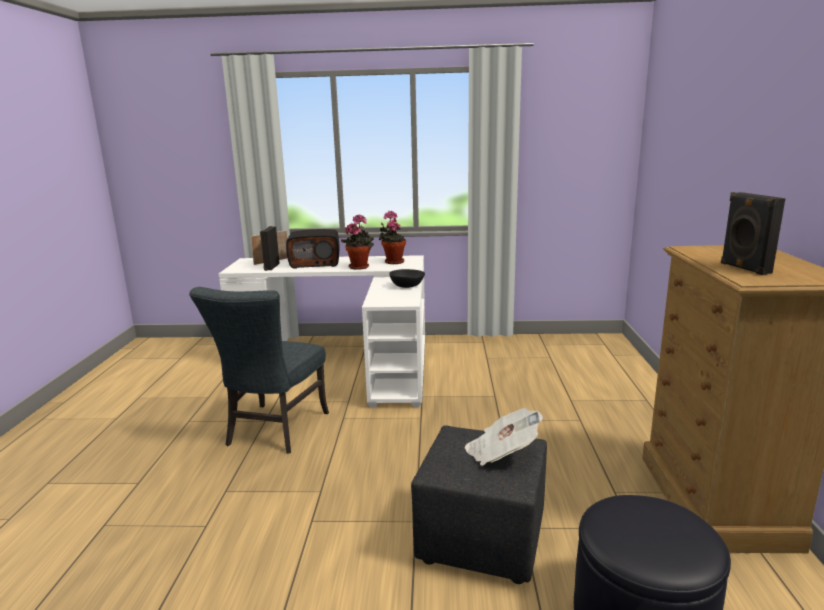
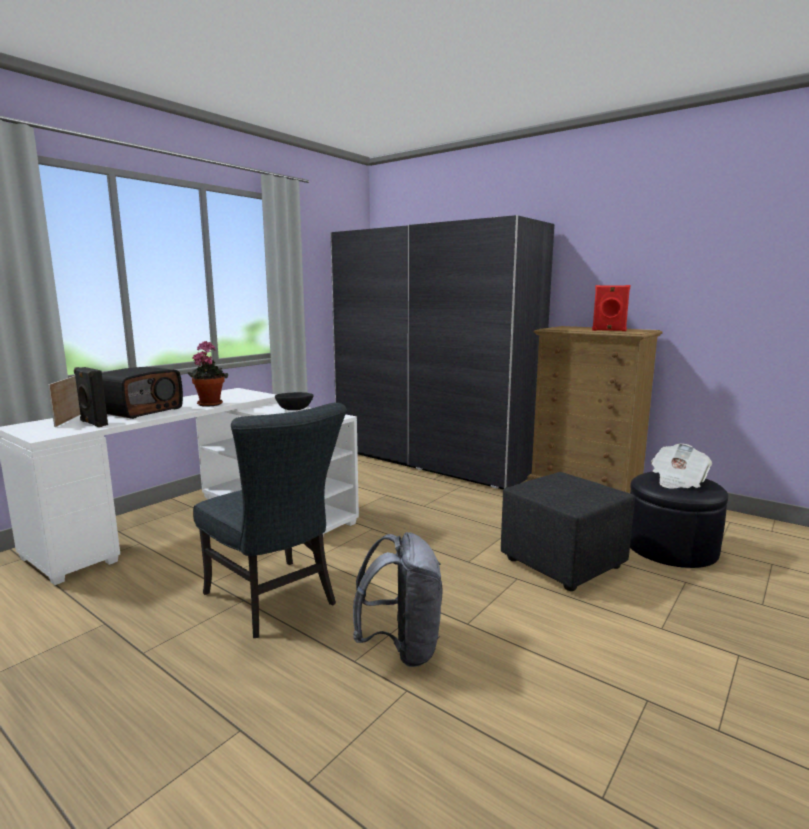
camera: 55 degrees left, 5 degrees down
potted plant [379,211,406,264] -> none
newspaper [465,408,543,466] -> newspaper moved to [651,443,712,488]
black speaker [721,192,786,275] -> red speaker [592,285,630,331]
none -> grey wardrobe [330,215,554,489]
none -> grey backpack [353,532,442,667]

